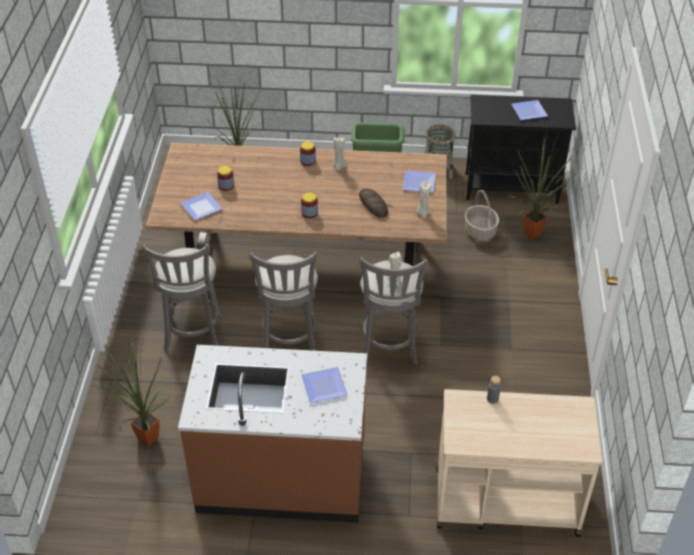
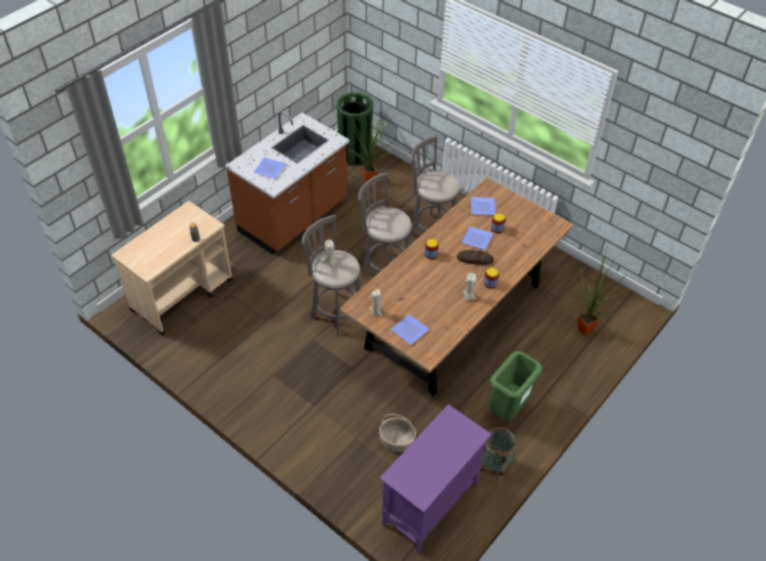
camera: 125 degrees right, 5 degrees up
bread [359,189,388,218] -> bread moved to [457,250,494,265]
black cabinet [466,95,576,204] -> purple cabinet [380,404,491,554]
potted plant [508,128,578,239] -> none
plate [512,100,548,120] -> plate moved to [461,226,493,250]
none -> green trash can [337,93,373,166]

